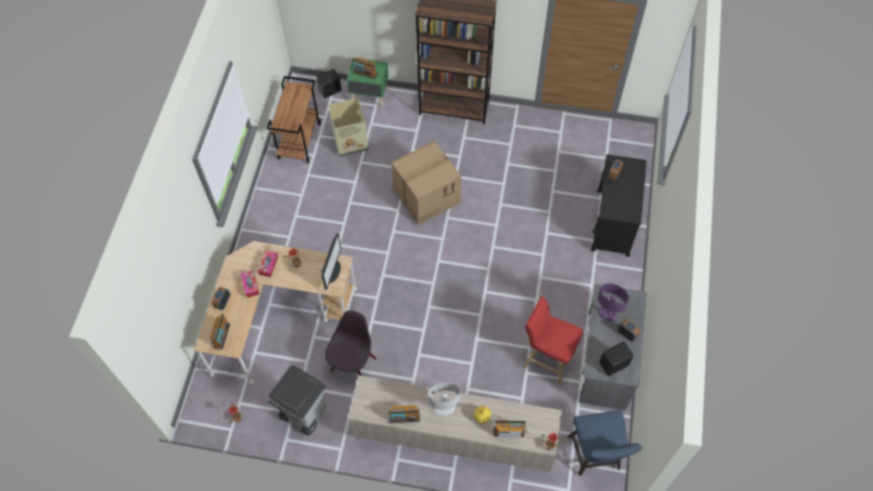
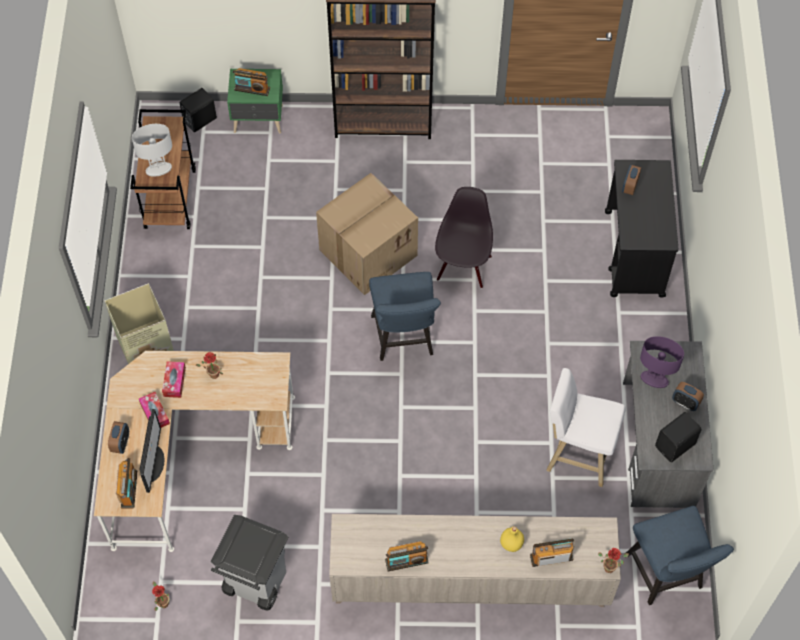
camera: 10 degrees left, 0 degrees up
monitor [321,233,341,290] -> monitor moved to [139,409,165,493]
black chair [325,310,377,376] -> black chair moved to [435,187,493,288]
cardboard box [328,98,369,156] -> cardboard box moved to [105,283,174,364]
white table lamp [428,383,460,416] -> white table lamp moved to [132,124,172,177]
red stool [523,296,583,385] -> white stool [546,368,626,487]
none -> blue chair [369,272,441,361]

